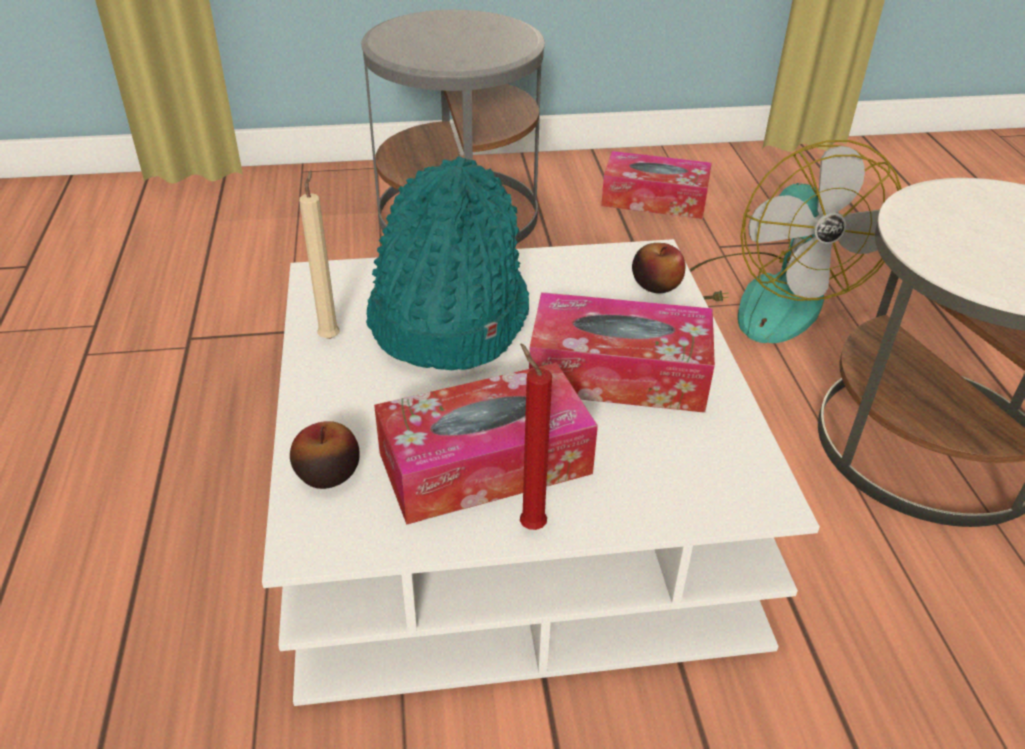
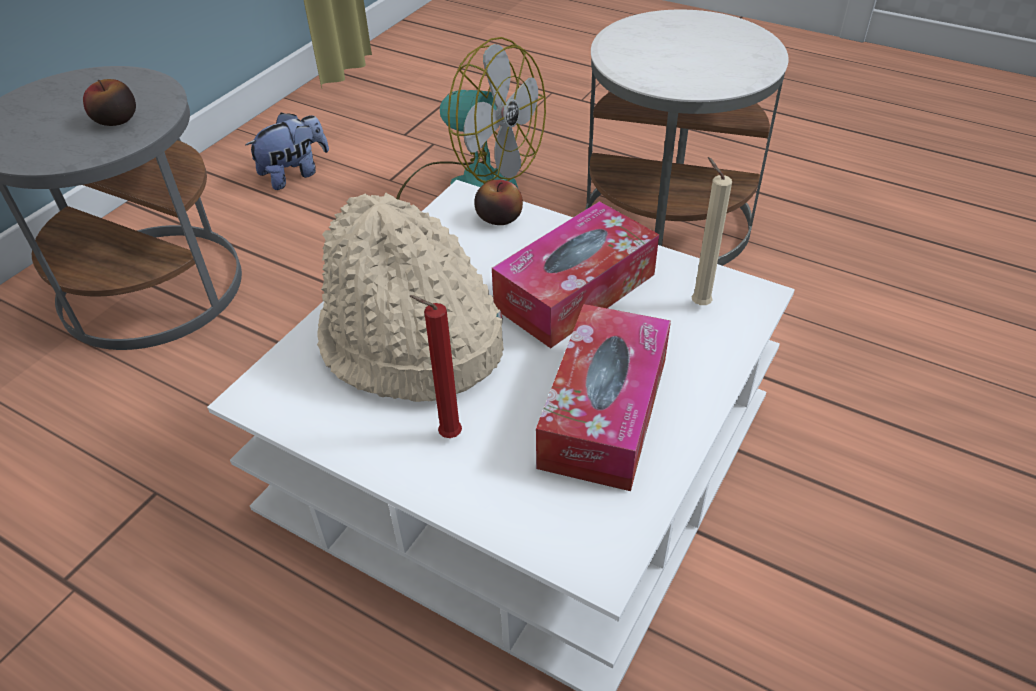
camera: 50 degrees left, 5 degrees up
apple [290,421,360,489] -> apple moved to [83,79,136,126]
beige candle [299,170,339,339] -> beige candle moved to [692,157,732,305]
turquoise hat [366,156,529,370] -> beige hat [317,192,504,402]
red candle [520,344,552,530] -> red candle moved to [410,295,462,438]
tissue box [601,151,712,219] -> plush toy [245,113,329,190]

